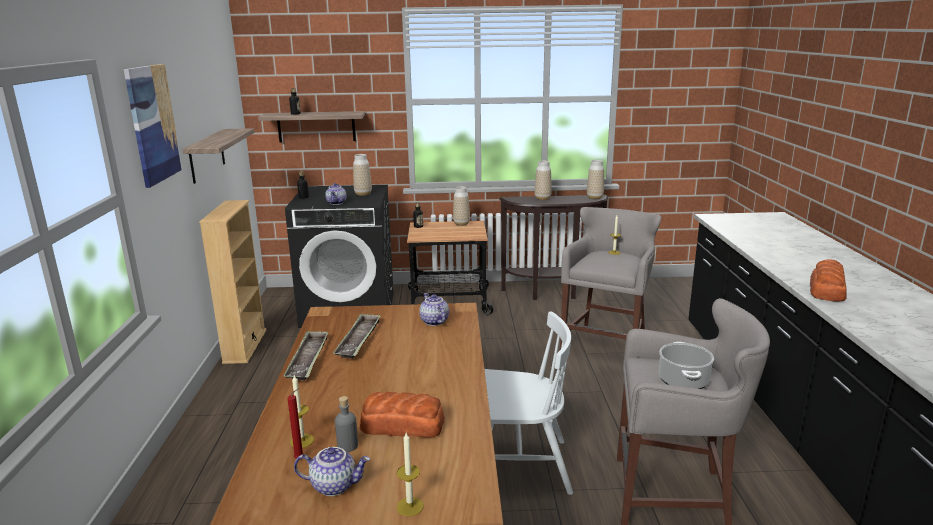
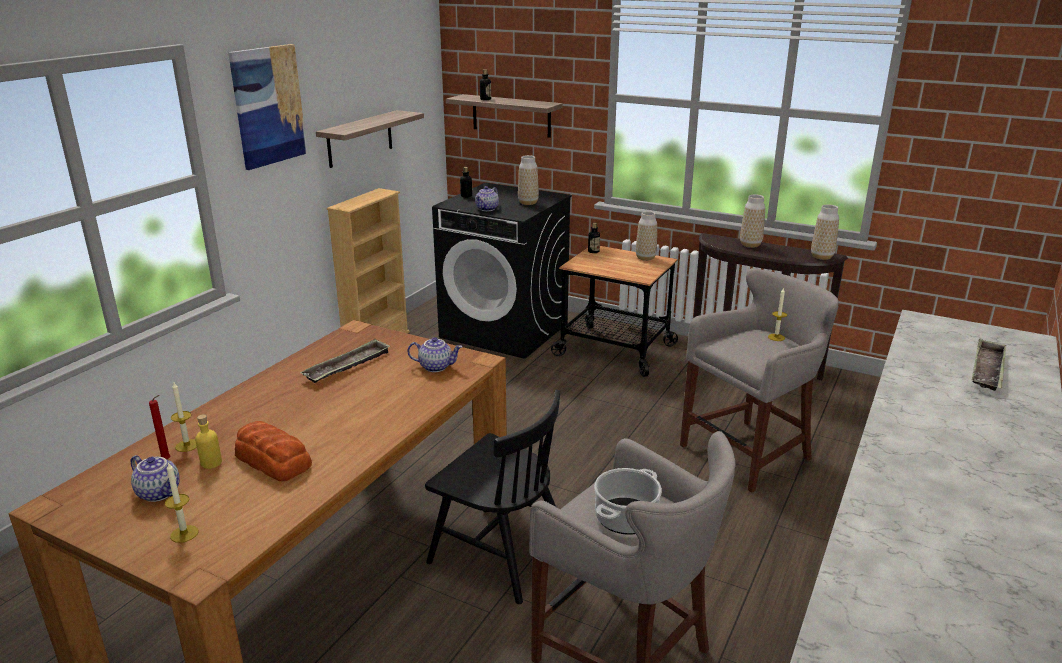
camera: 30 degrees right, 5 degrees up
tray [284,331,328,381] -> tray moved to [972,338,1006,391]
grey bottle [335,396,358,452] -> yellow bottle [195,414,222,469]
teapot [419,293,449,326] -> teapot turned 90 degrees clockwise [407,337,463,372]
white chair [484,311,573,495] -> black chair [425,390,560,604]
bread [810,259,847,302] -> none

